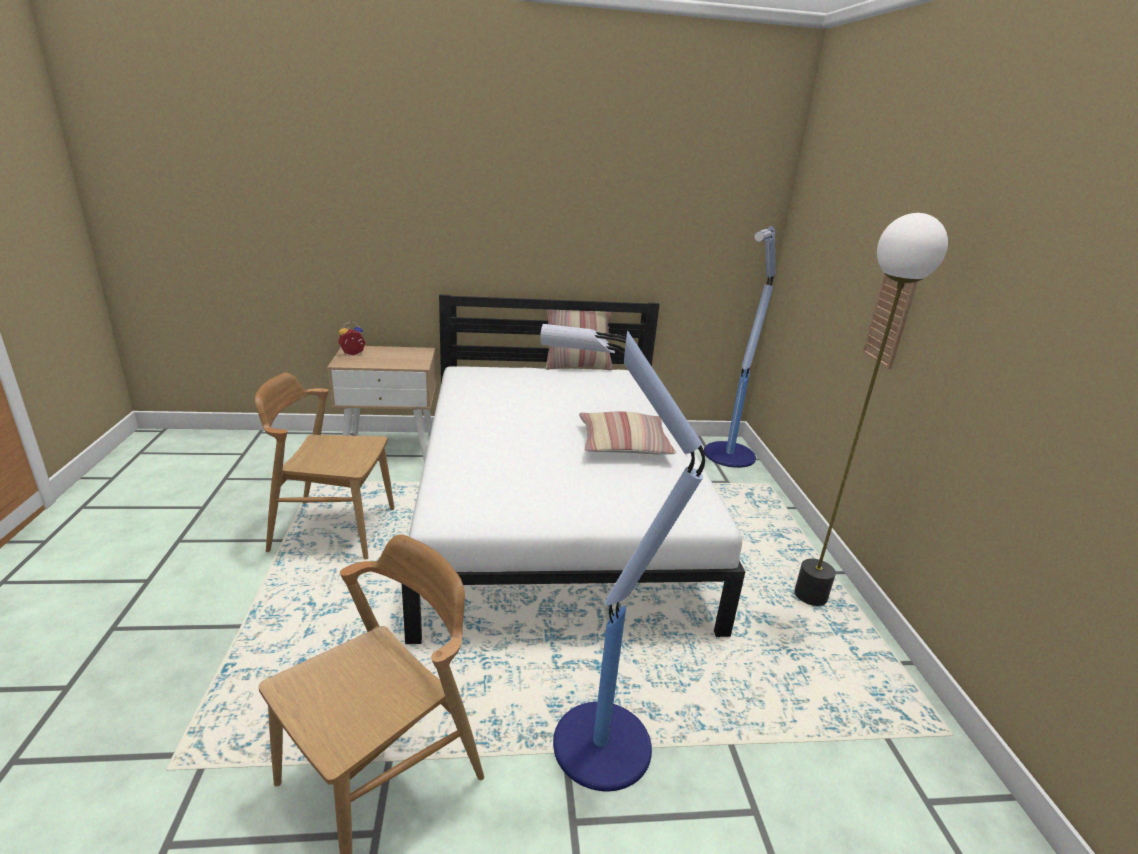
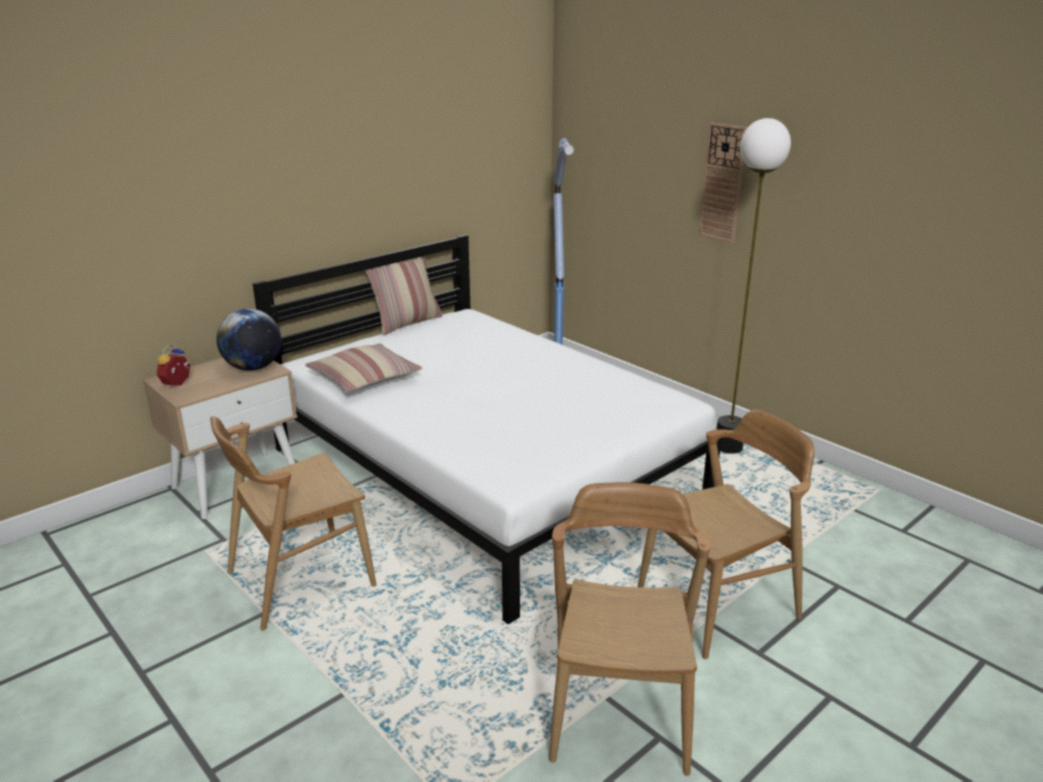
camera: 35 degrees left, 0 degrees up
floor lamp [540,324,705,791] -> brown chair [638,409,815,659]
pillow [579,411,676,455] -> pillow moved to [305,343,423,392]
none -> globe [217,308,281,371]

